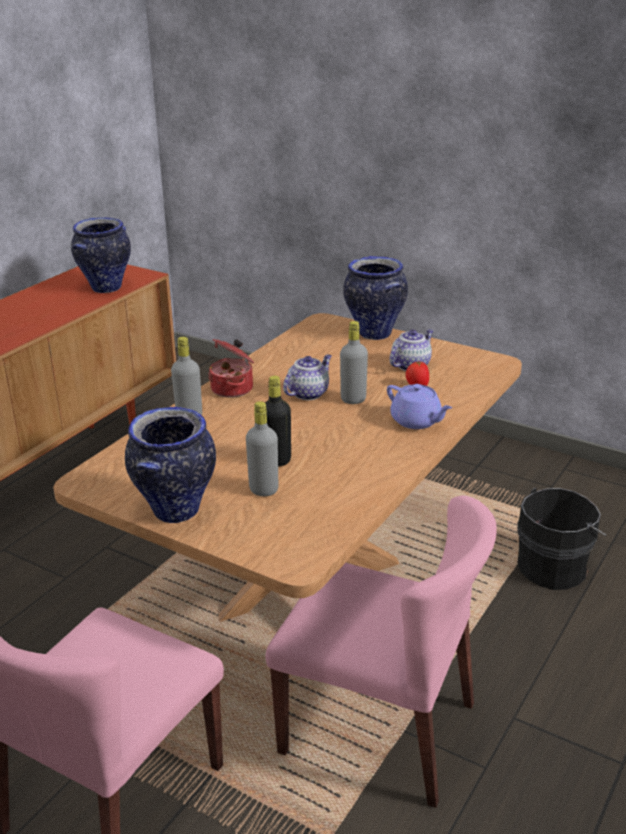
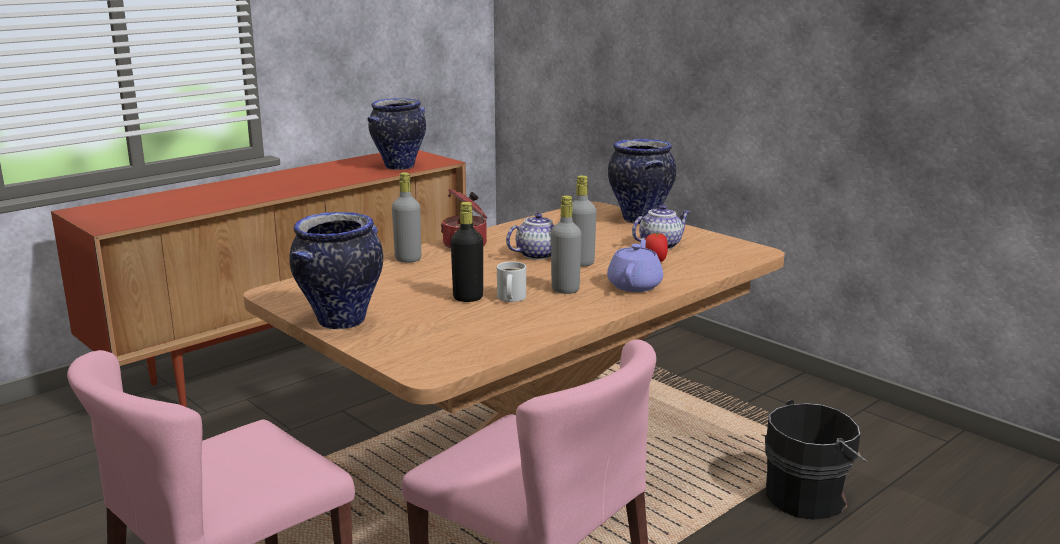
camera: 15 degrees right, 10 degrees down
grey bottle [246,401,278,496] -> grey bottle moved to [551,195,581,294]
purple teapot [387,384,452,429] -> purple teapot turned 135 degrees counterclockwise [607,240,663,292]
none -> white mug [497,261,526,302]

